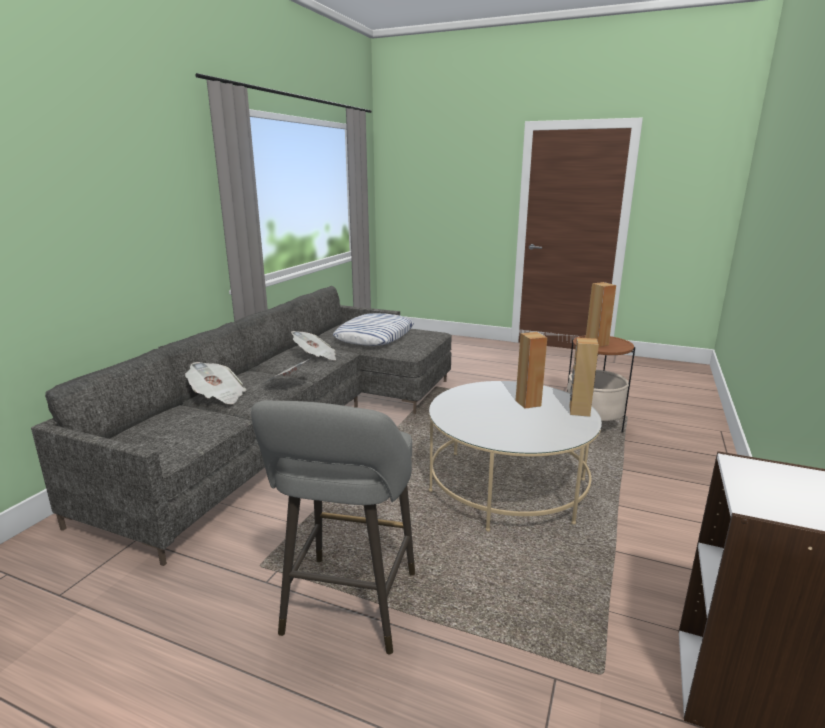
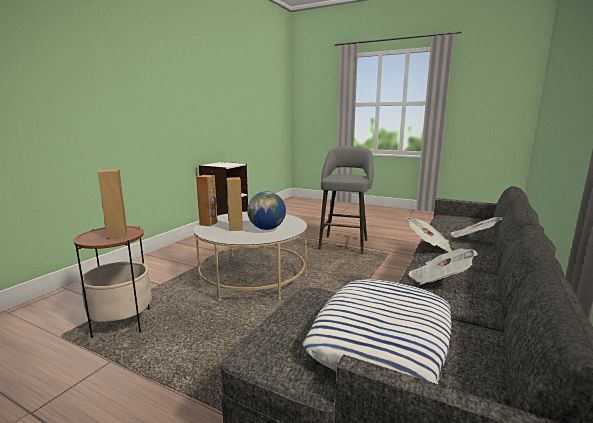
camera: 175 degrees left, 5 degrees down
none -> globe [247,191,286,230]

